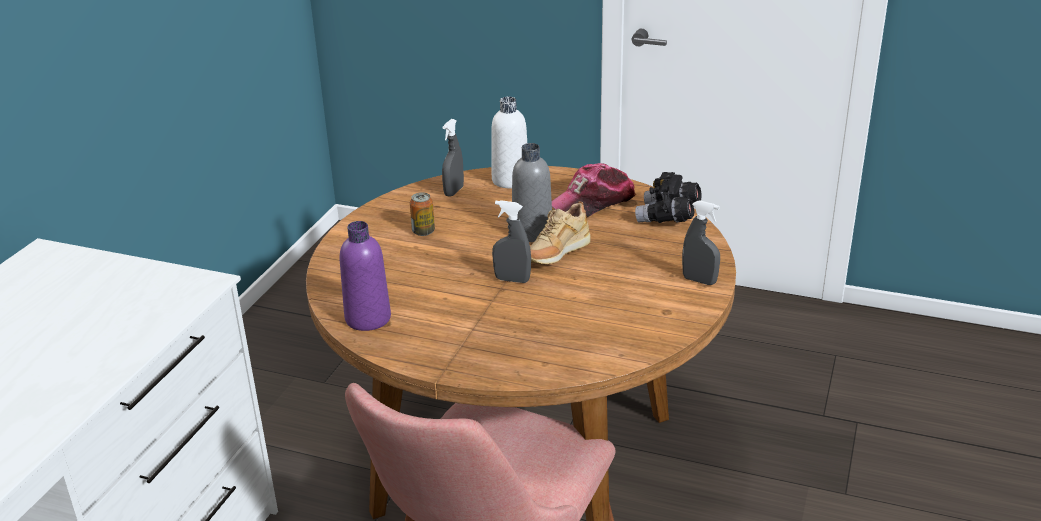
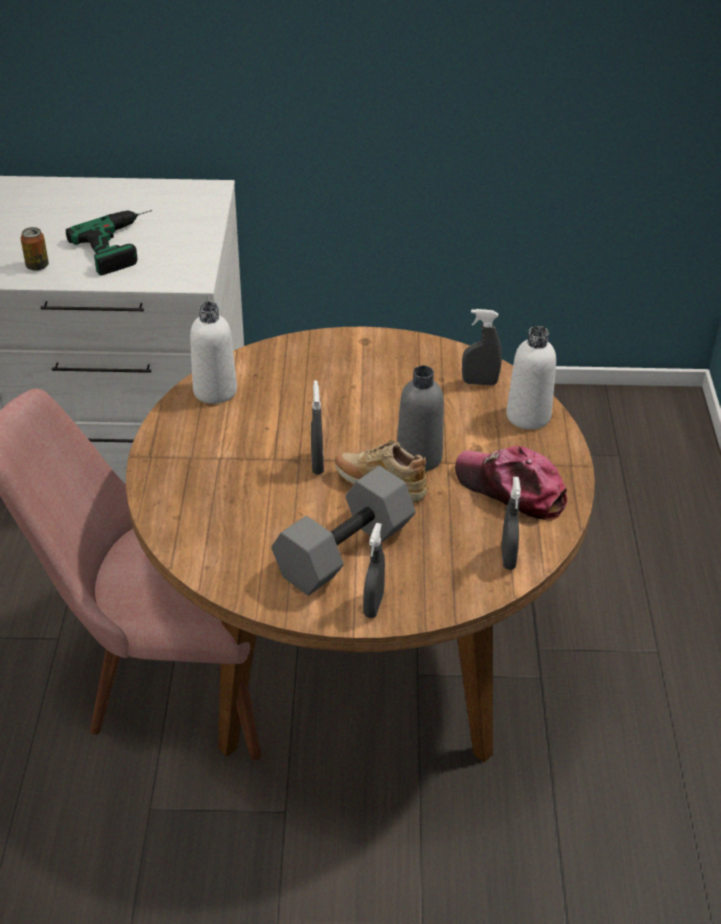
camera: 70 degrees right, 10 degrees up
purple bottle [340,221,391,331] -> white bottle [190,302,237,404]
can [410,192,435,236] -> can moved to [20,227,49,271]
black binoculars [635,172,702,223] -> grey spray bottle [501,477,521,570]
none -> power drill [66,210,152,276]
none -> grey dumbbell [271,466,415,595]

